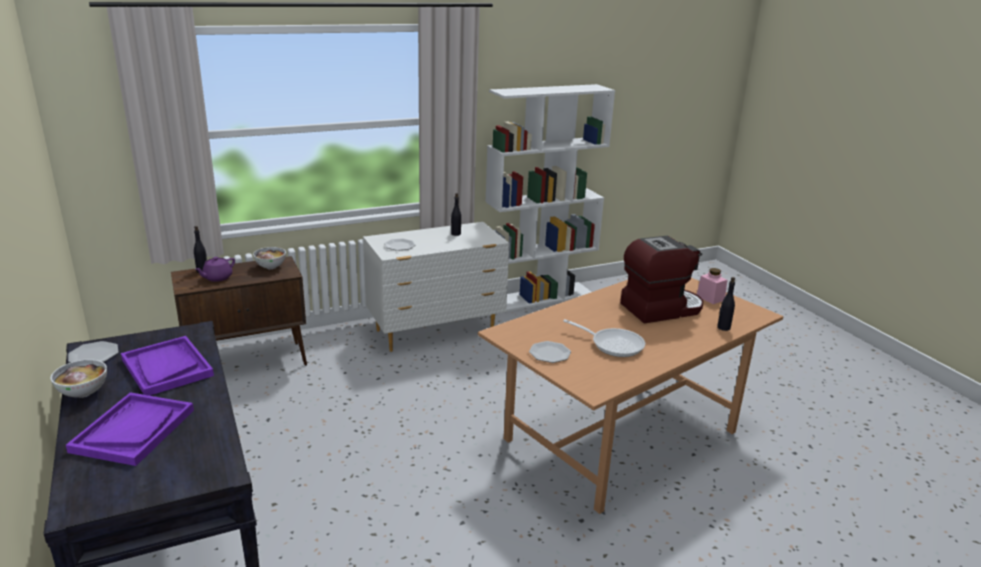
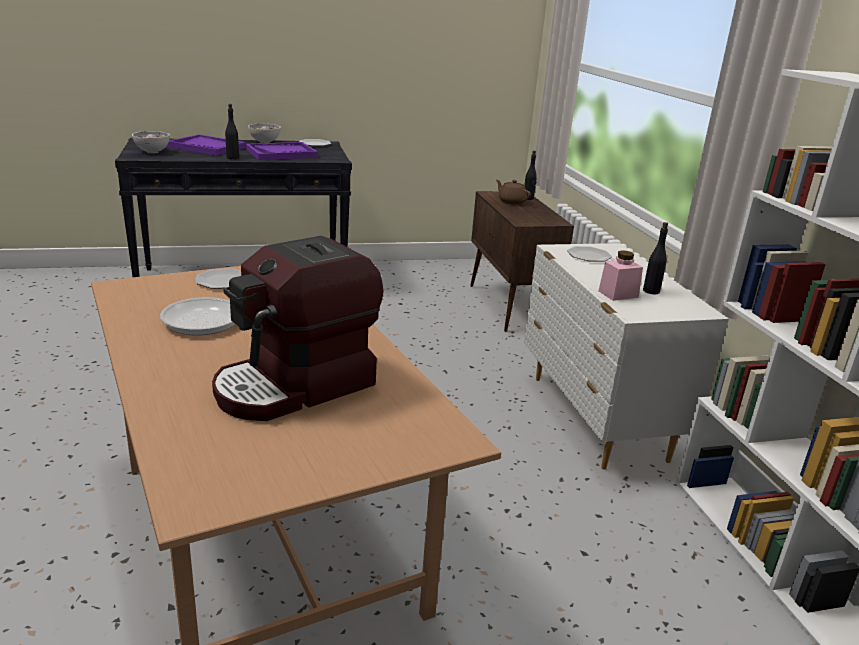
camera: 100 degrees right, 0 degrees up
purple teapot [195,257,235,282] -> brown teapot [496,180,531,204]
bowl [253,247,286,269] -> bowl moved to [132,131,170,154]
coffee machine [620,236,703,323] -> coffee machine turned 60 degrees clockwise [212,236,383,421]
pink jar [697,268,727,304] -> pink jar moved to [598,250,643,301]
black bottle [717,277,735,331] -> black bottle moved to [225,104,239,159]

